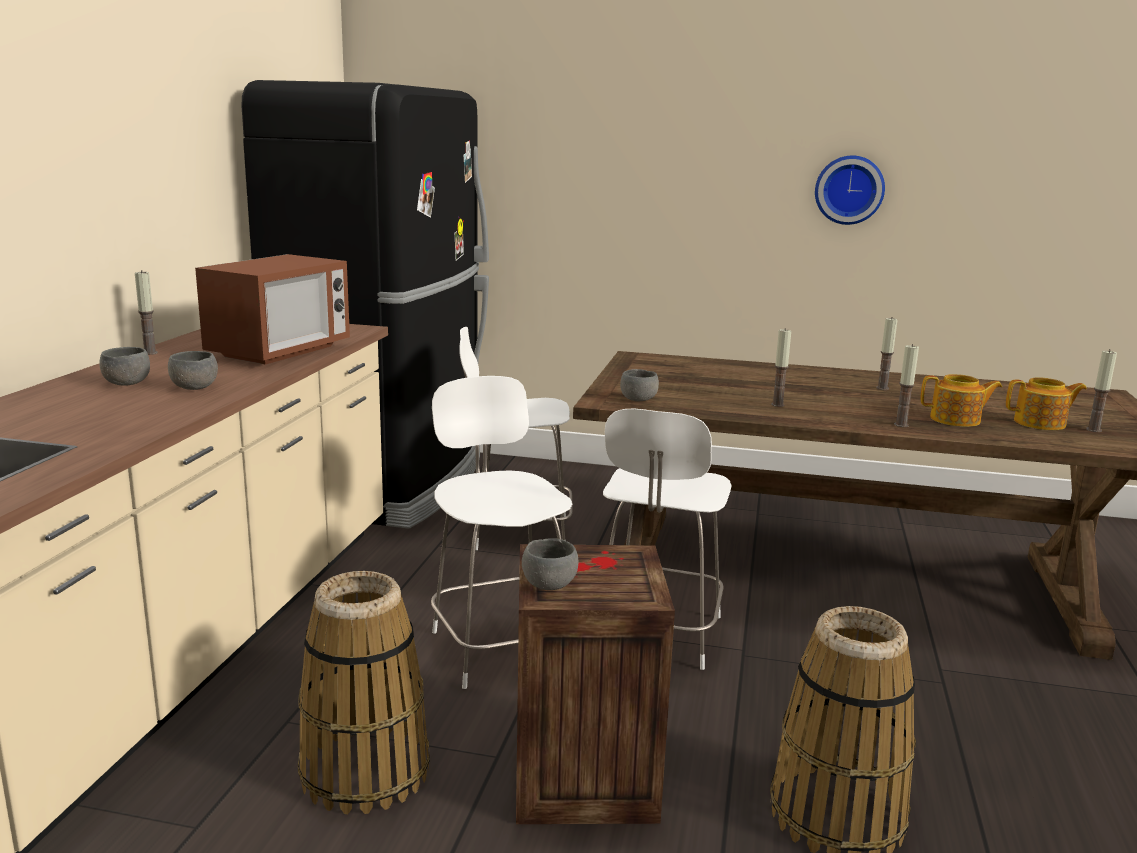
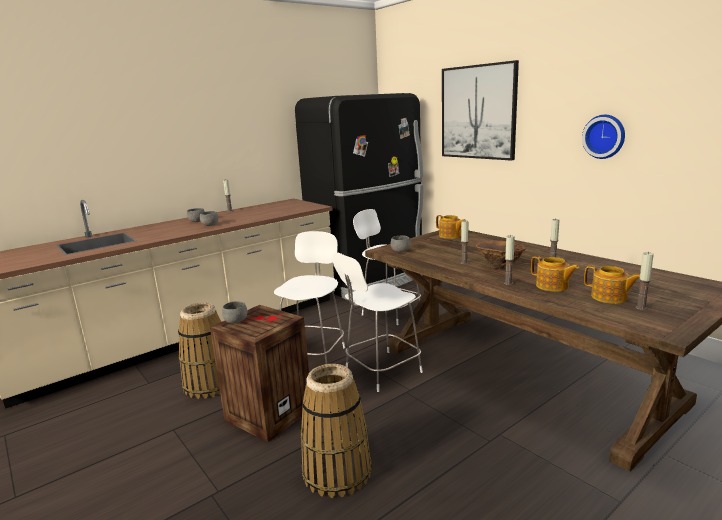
camera: 40 degrees right, 0 degrees up
microwave [195,254,350,365] -> none
none -> teapot [436,215,466,239]
none -> picture [442,60,519,161]
none -> brown vase [476,241,526,269]

